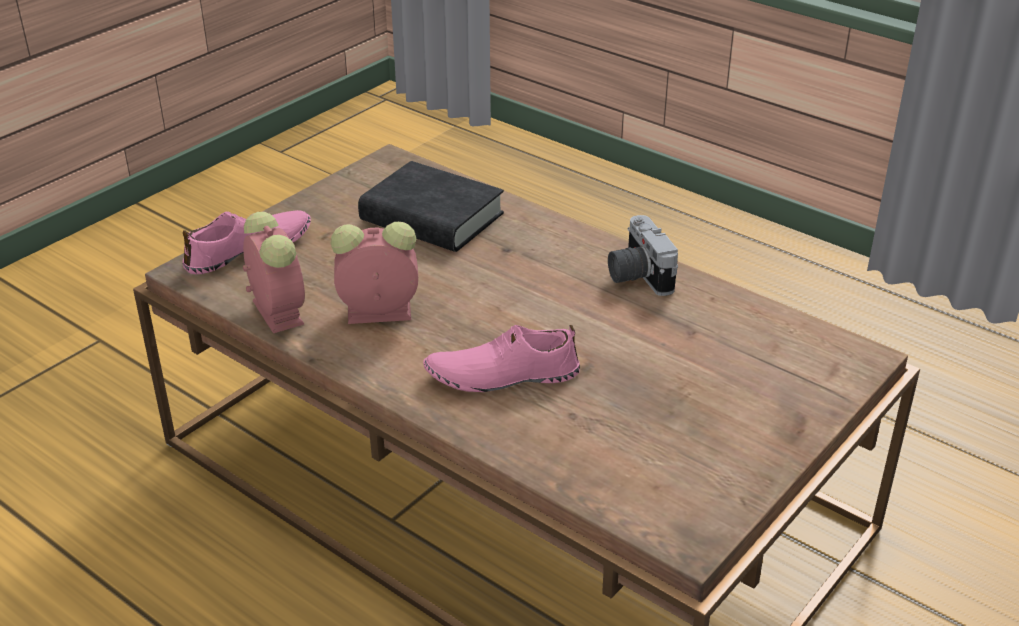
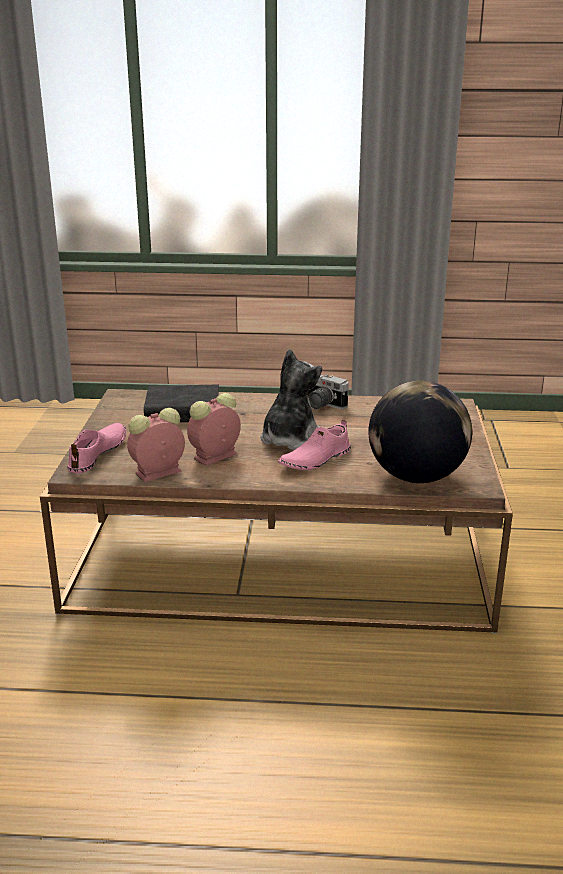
camera: 35 degrees left, 10 degrees down
alarm clock [243,212,305,333] -> alarm clock turned 60 degrees counterclockwise [127,408,185,482]
none -> plush toy [260,349,322,450]
none -> globe [368,381,472,483]

